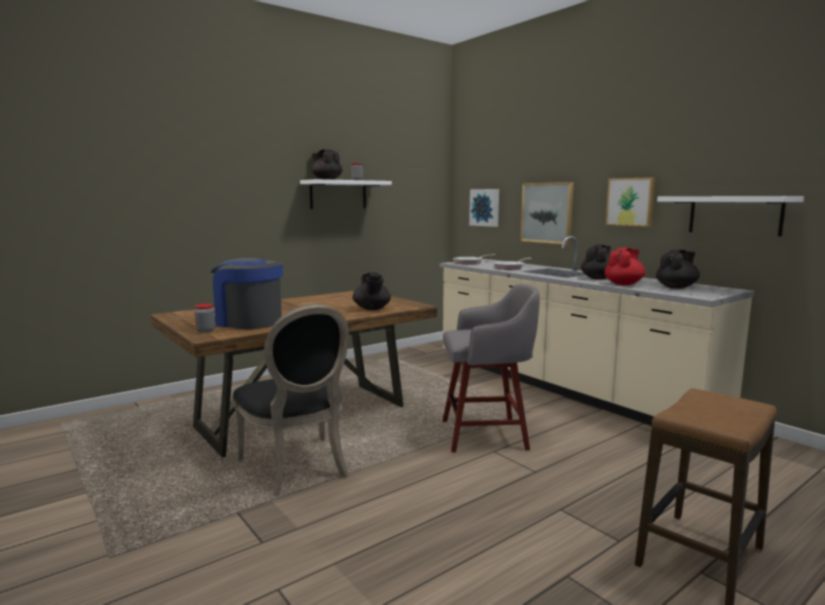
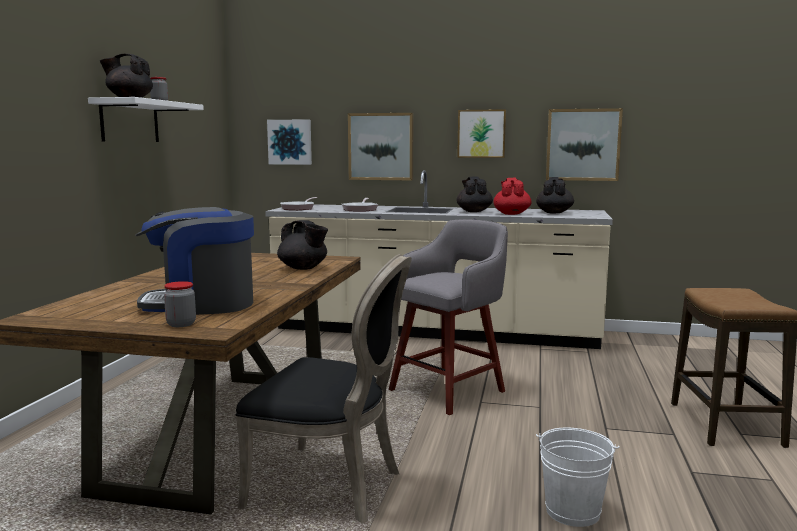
camera: 40 degrees left, 0 degrees up
white shelf [657,196,804,236] -> picture [546,108,623,181]
none -> white bucket [536,428,620,527]

